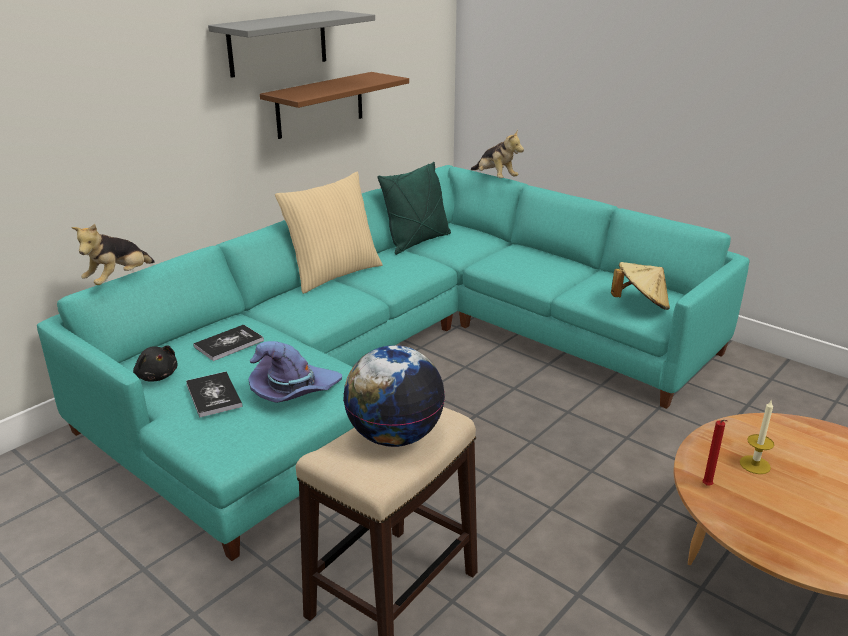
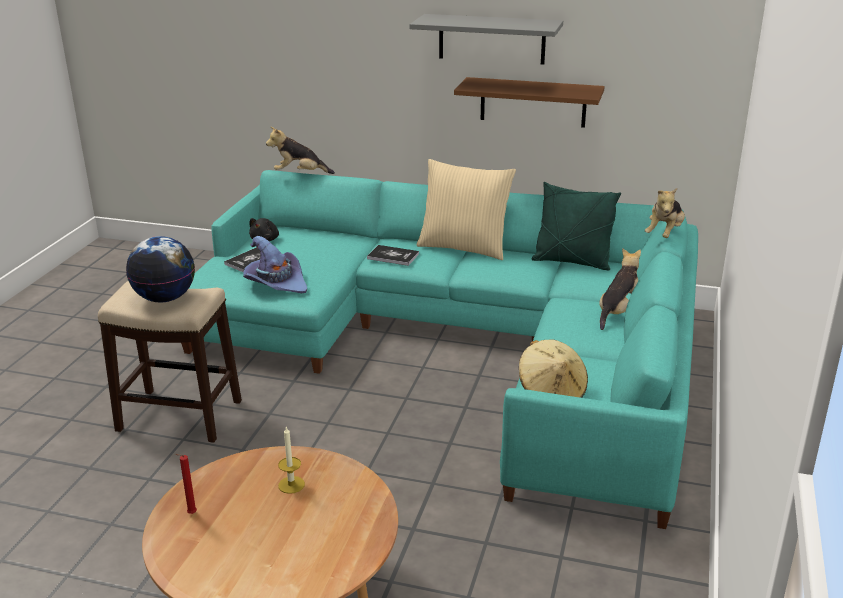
camera: 65 degrees right, 0 degrees up
book [193,325,264,361] -> book moved to [367,245,419,266]
red candle [702,420,727,486] -> red candle moved to [175,454,197,514]
none -> plush toy [599,248,641,330]

